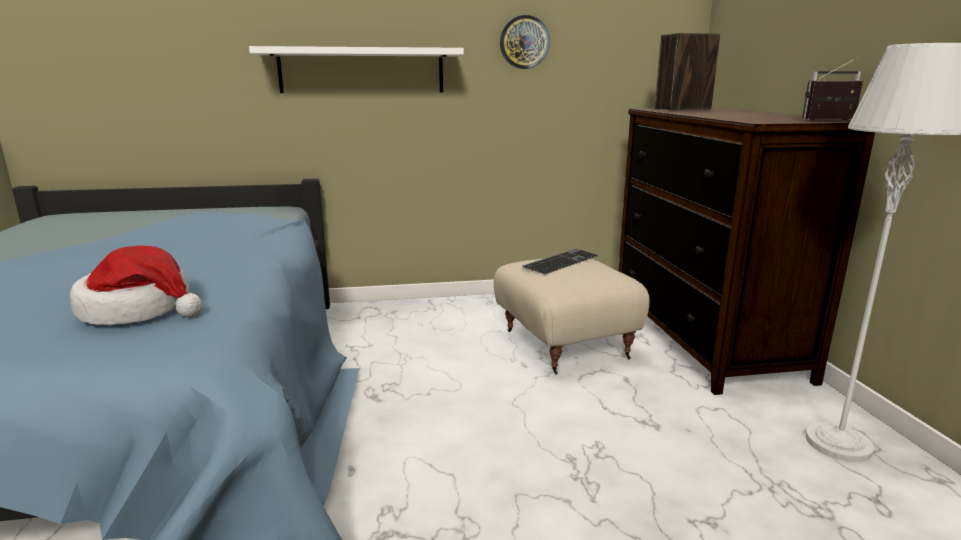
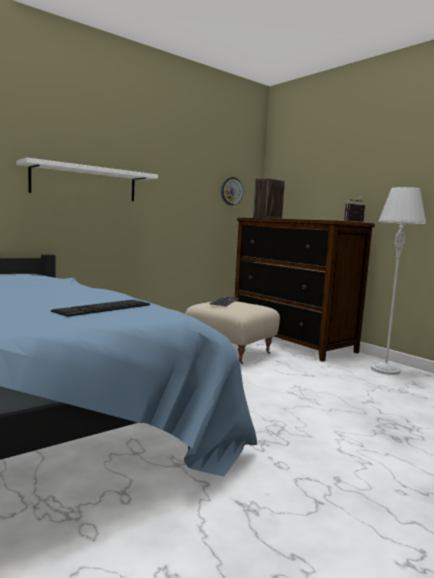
camera: 30 degrees left, 10 degrees down
hat [70,246,202,325] -> keyboard [51,300,150,317]
wall clock [500,15,550,69] -> wall clock moved to [221,177,243,205]

